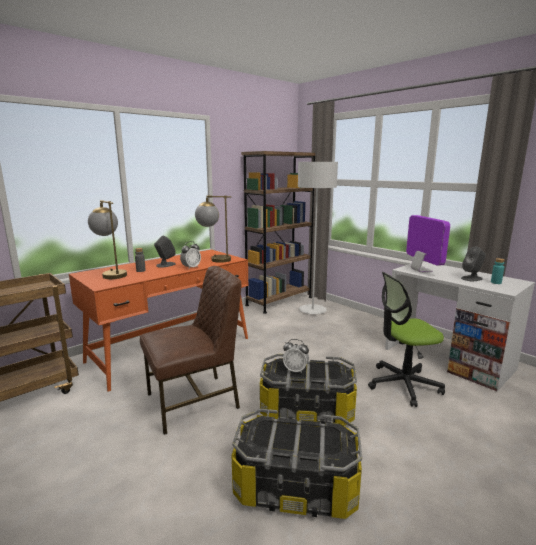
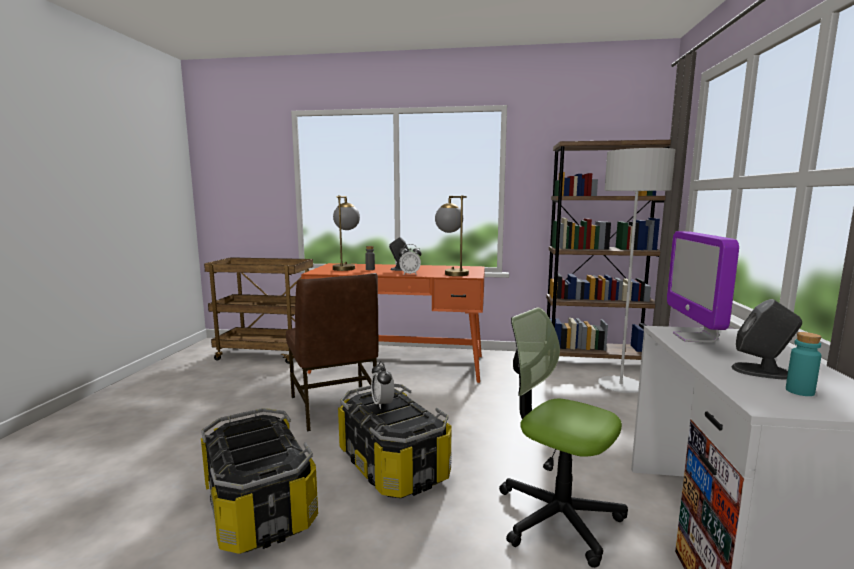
camera: 50 degrees right, 5 degrees down
brown chair [140,266,241,435] -> brown chair turned 45 degrees clockwise [286,273,379,431]
monitor [406,215,450,273] -> monitor turned 150 degrees clockwise [667,231,739,343]

